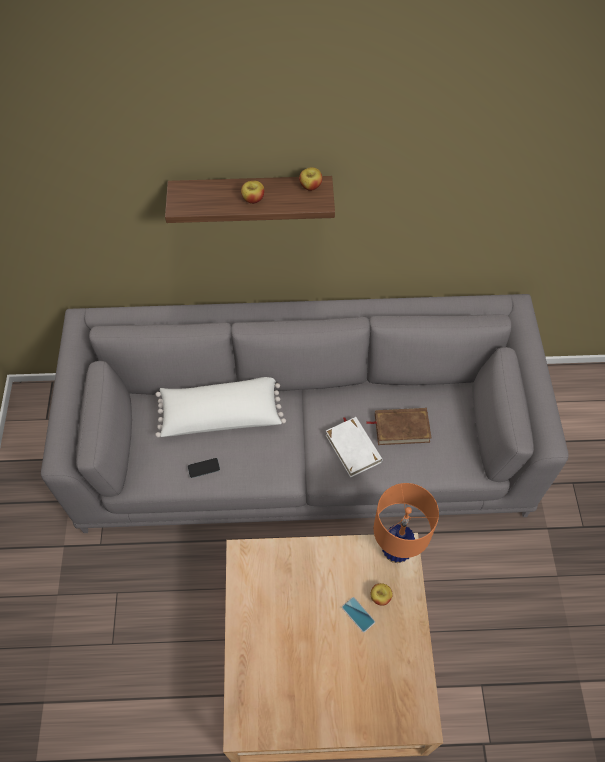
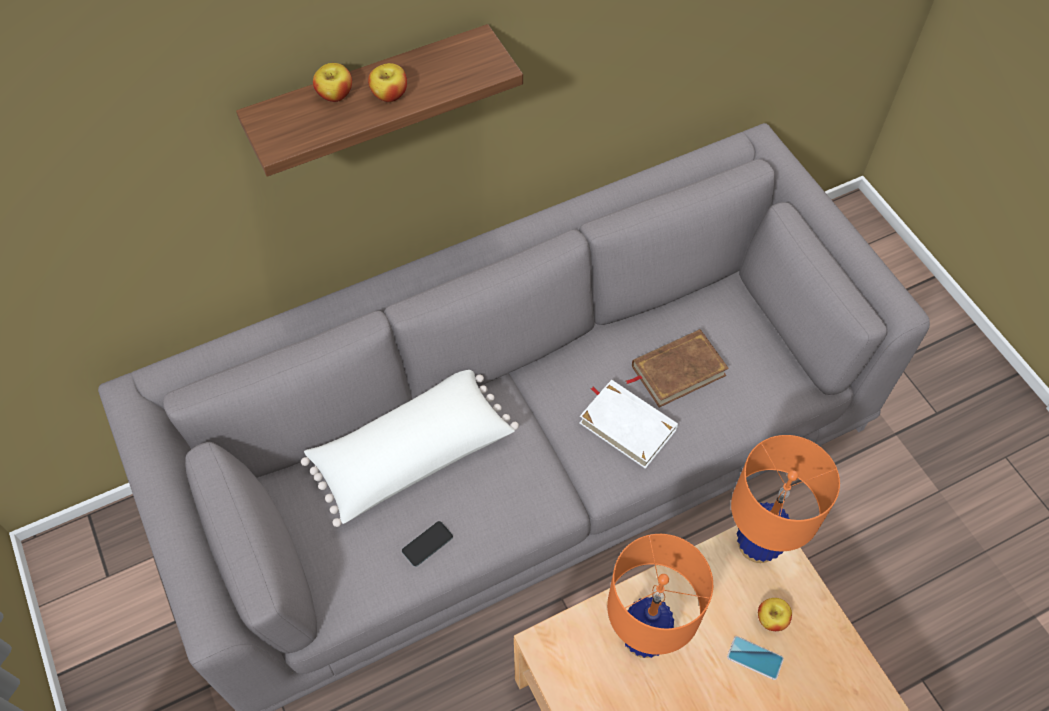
camera: 25 degrees left, 0 degrees up
apple [299,167,322,191] -> apple moved to [313,63,352,102]
none -> orange table lamp [607,534,713,658]

